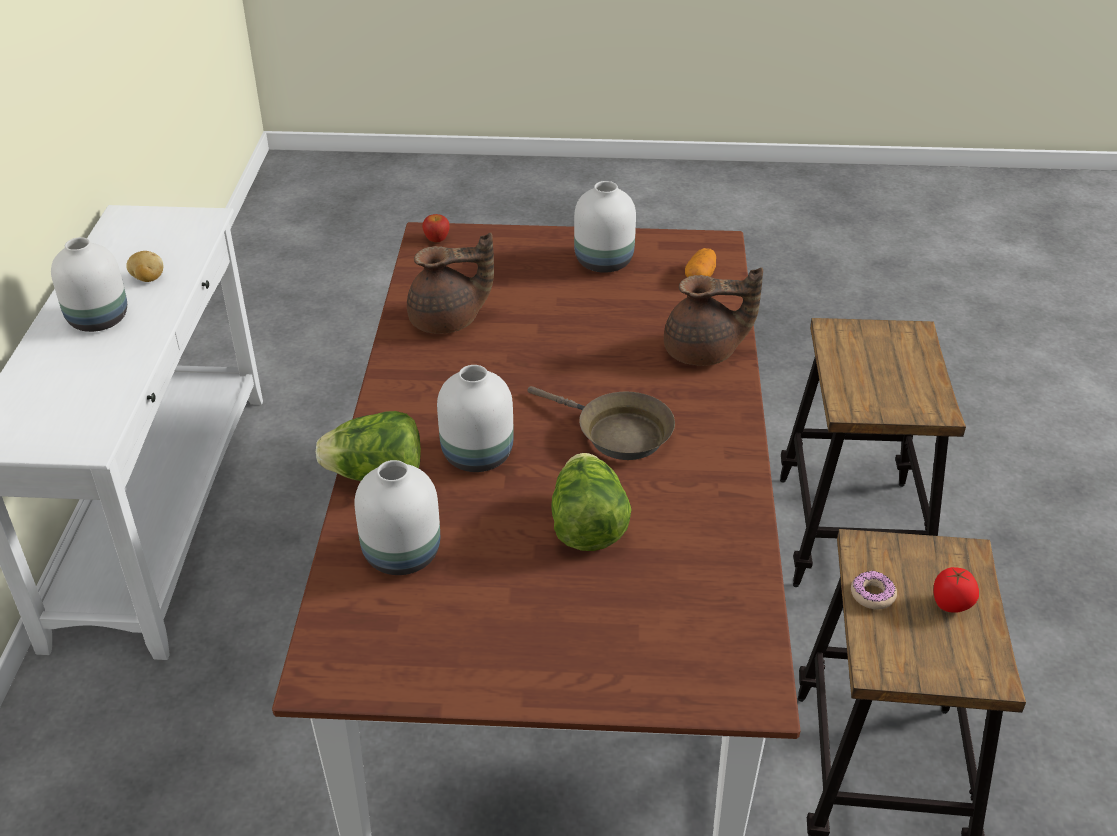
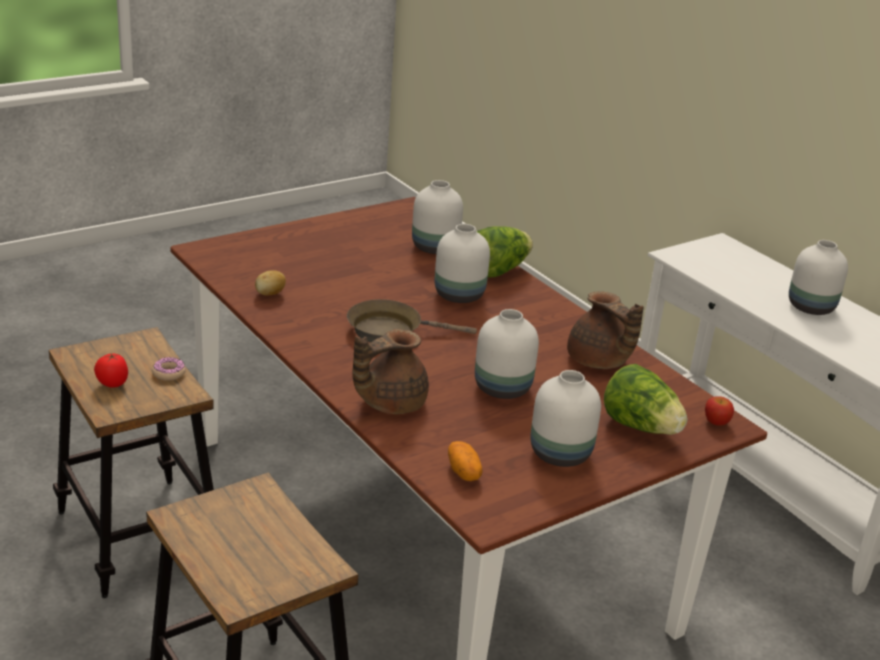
camera: 140 degrees right, 10 degrees down
potato [126,251,163,282] -> potato moved to [255,270,286,296]
brown teapot [407,233,494,334] -> brown teapot turned 75 degrees counterclockwise [567,291,644,369]
lettuce [551,453,632,551] -> lettuce moved to [604,364,687,435]
none -> white vase [475,309,539,399]

